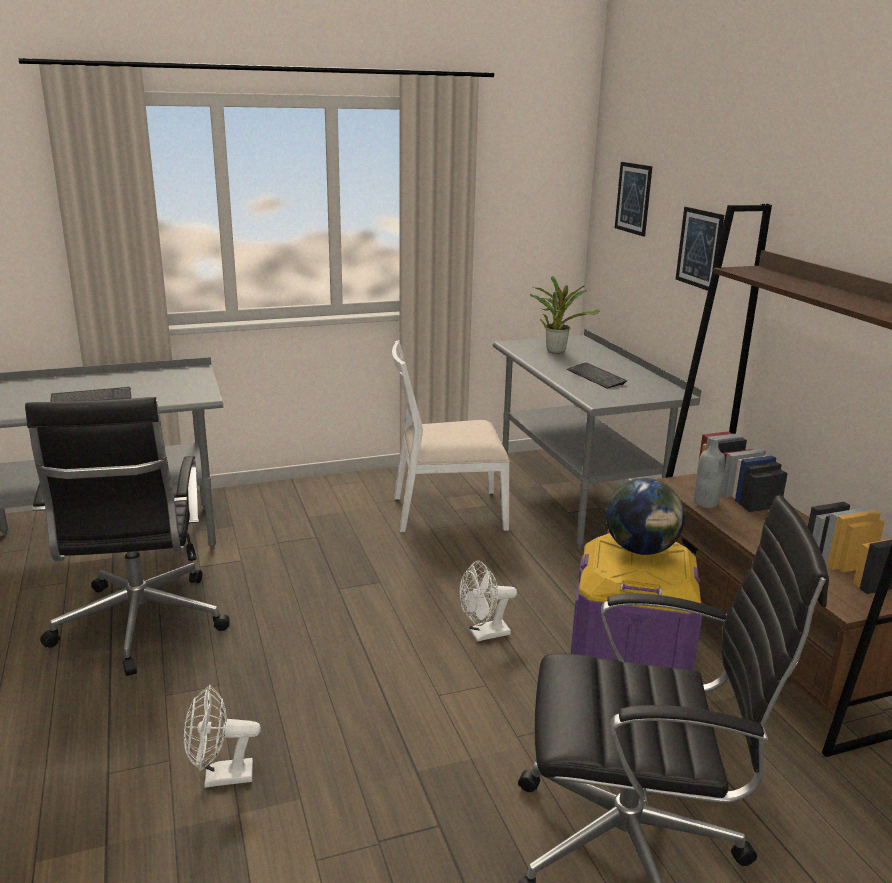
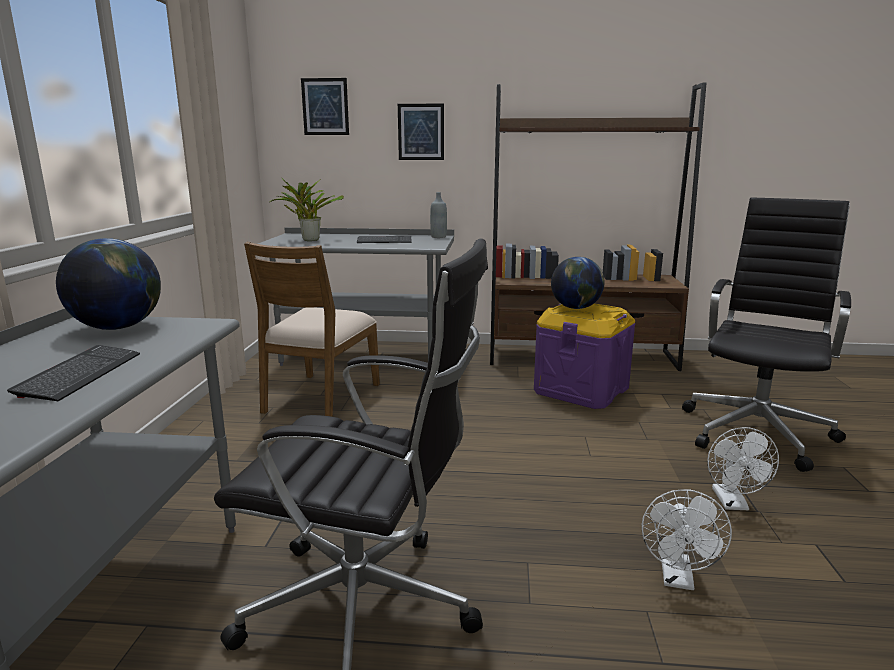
camera: 65 degrees left, 5 degrees down
white chair [392,340,510,532] -> brown chair [244,242,380,417]
white fan [460,561,517,642] -> white fan moved to [707,427,779,510]
grey bottle [694,438,725,508] -> grey bottle moved to [430,192,447,238]
none -> globe [56,238,161,330]

